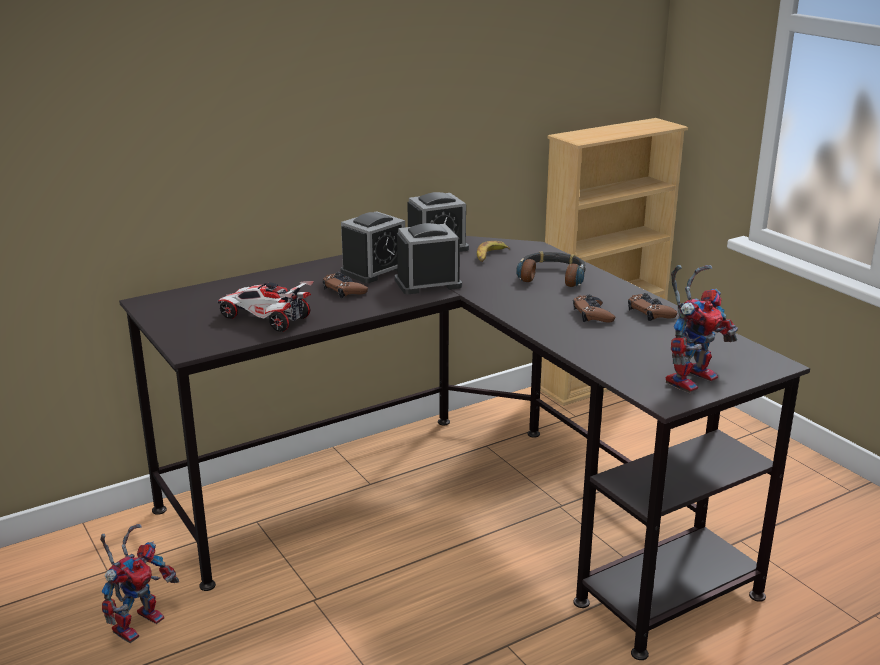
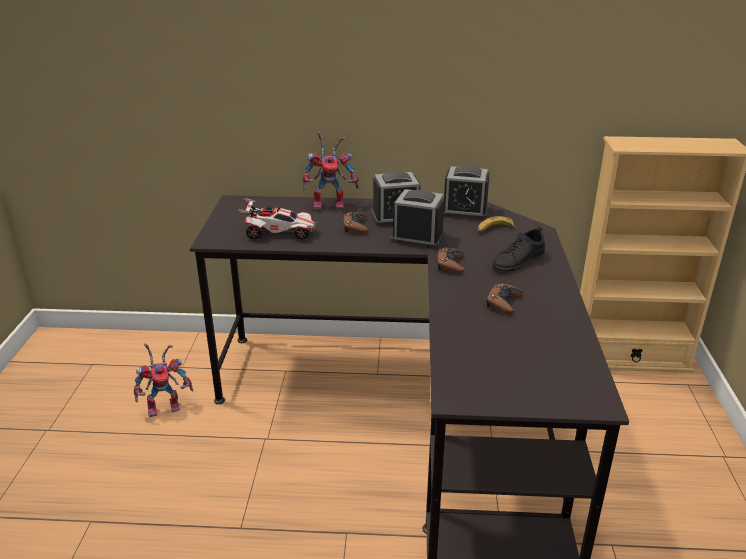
camera: 35 degrees right, 5 degrees up
toy car [217,281,314,332] -> toy car turned 120 degrees clockwise [239,198,317,239]
headphones [516,251,585,287] -> black shoe [492,227,545,272]
brown game controller [628,293,677,321] -> brown game controller moved to [437,247,464,273]
toy robot [665,265,738,393] -> toy robot moved to [303,132,360,209]

